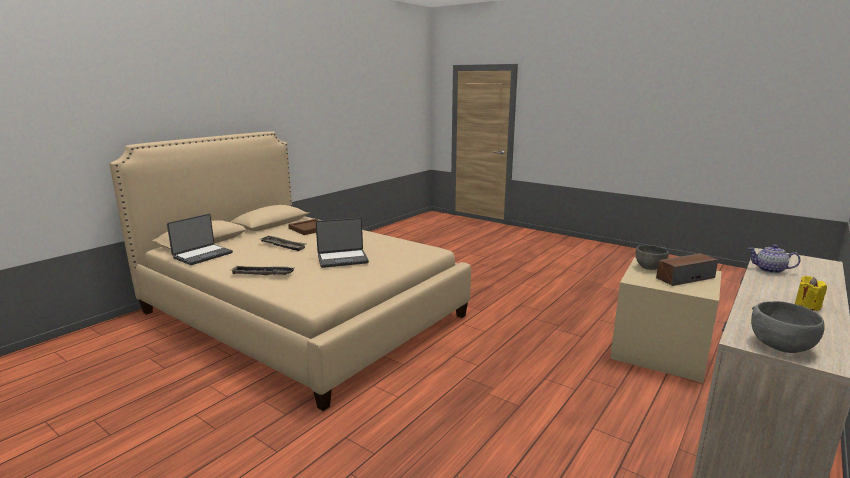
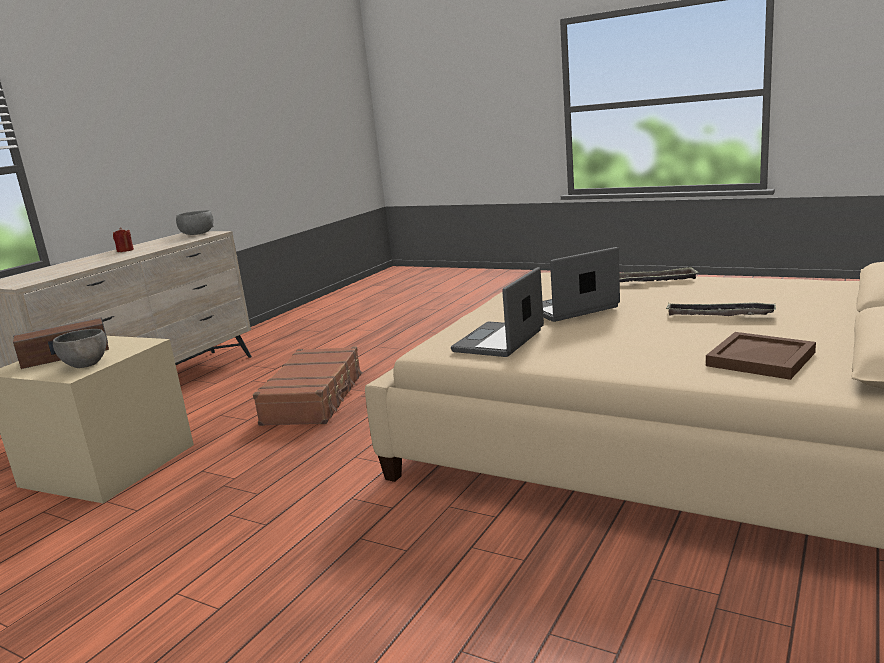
camera: 175 degrees right, 0 degrees up
laptop [167,214,233,265] -> laptop moved to [451,267,544,357]
teapot [748,245,801,273] -> none
yellow candle [795,276,827,311] -> red candle [113,227,134,252]
none -> brown suitcase [253,346,363,426]

